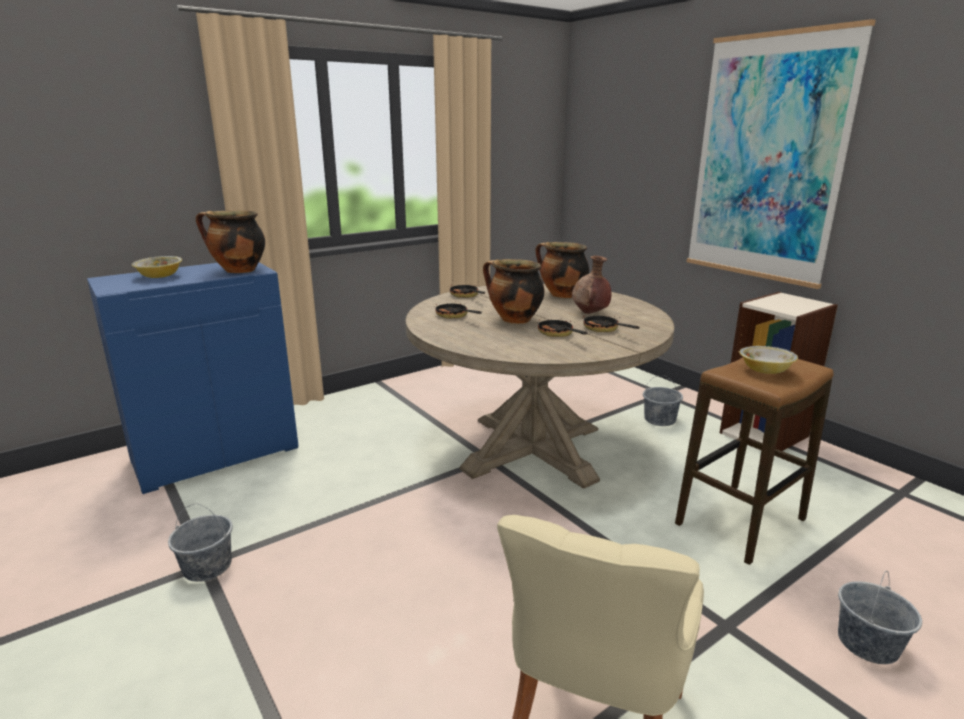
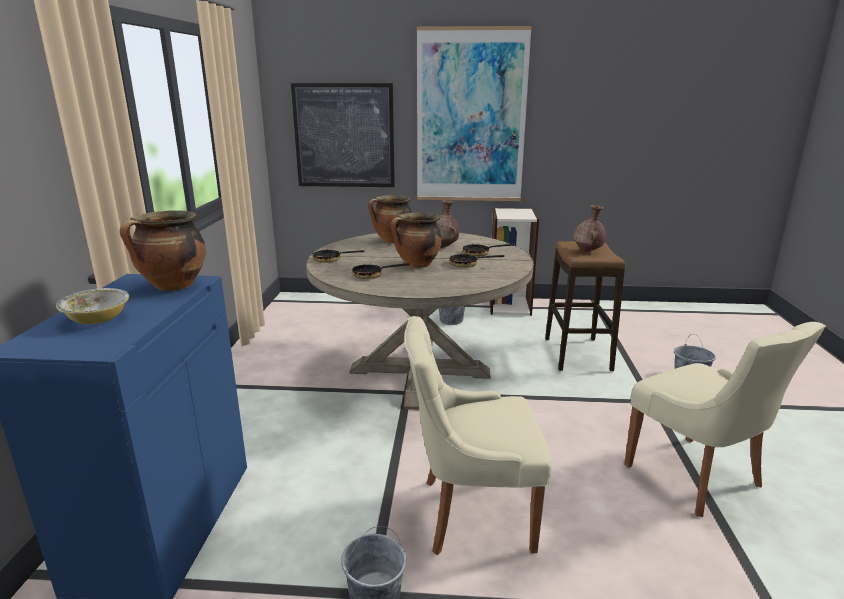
camera: 50 degrees left, 0 degrees up
bowl [739,346,798,374] -> brown vase [573,205,606,252]
none -> picture [291,83,395,187]
none -> beige chair [404,316,552,555]

